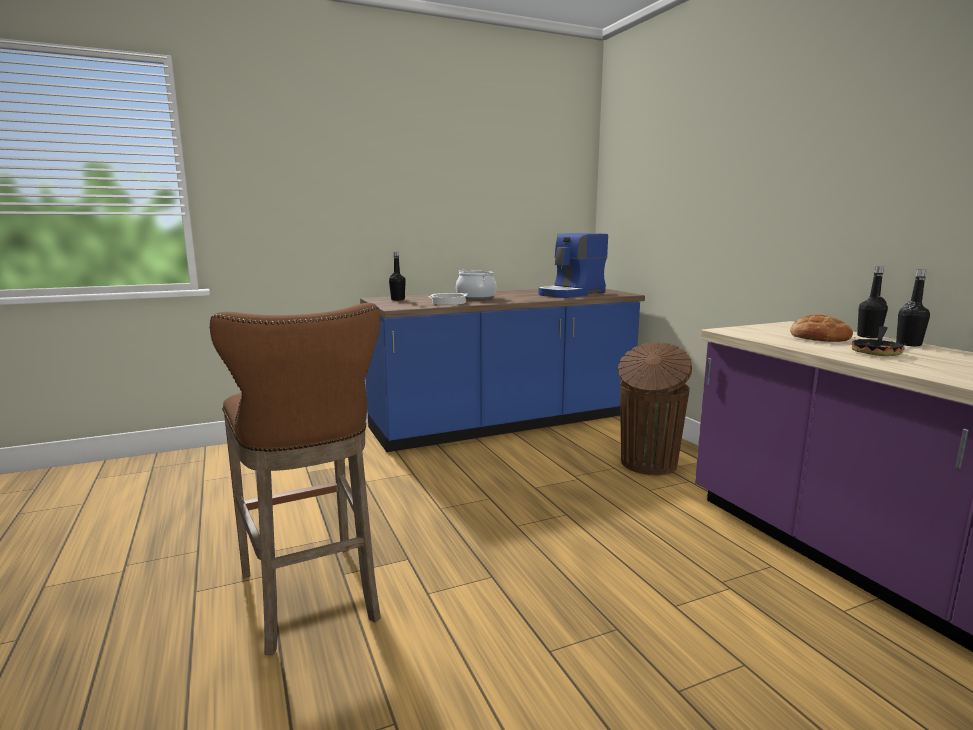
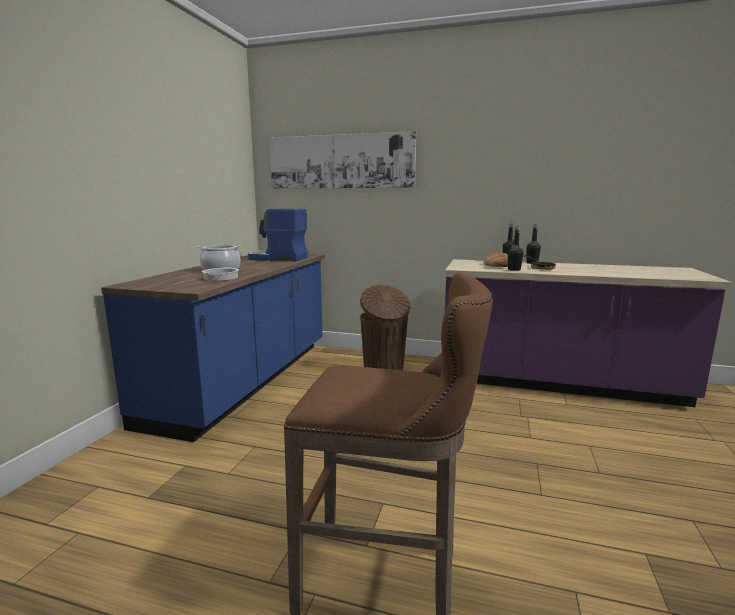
camera: 50 degrees left, 0 degrees up
black bottle [389,252,406,301] -> black bottle moved to [508,226,523,271]
coffee machine [538,233,608,298] -> coffee machine turned 105 degrees clockwise [248,209,308,262]
none -> picture [269,131,416,189]

